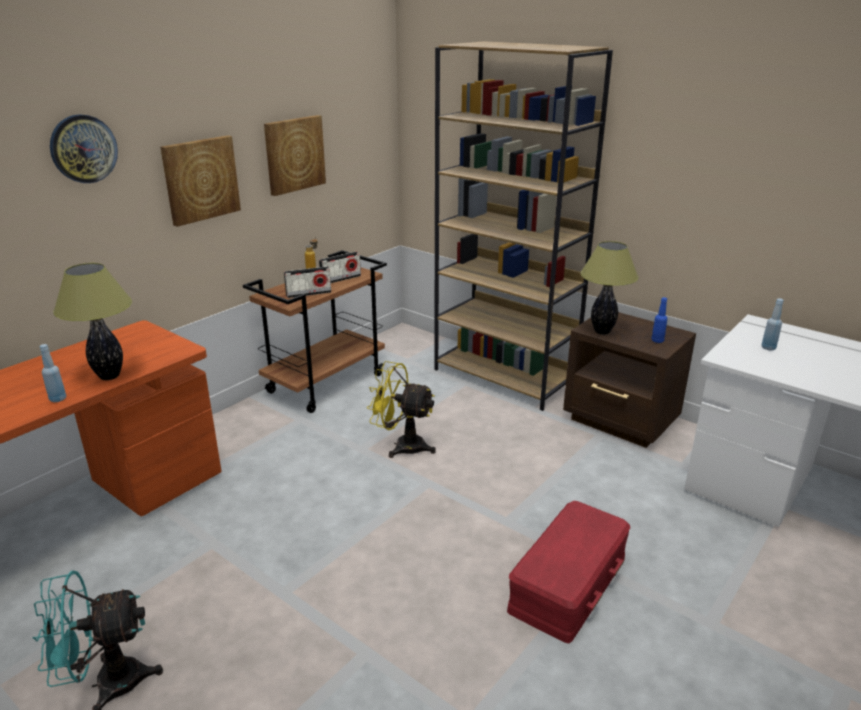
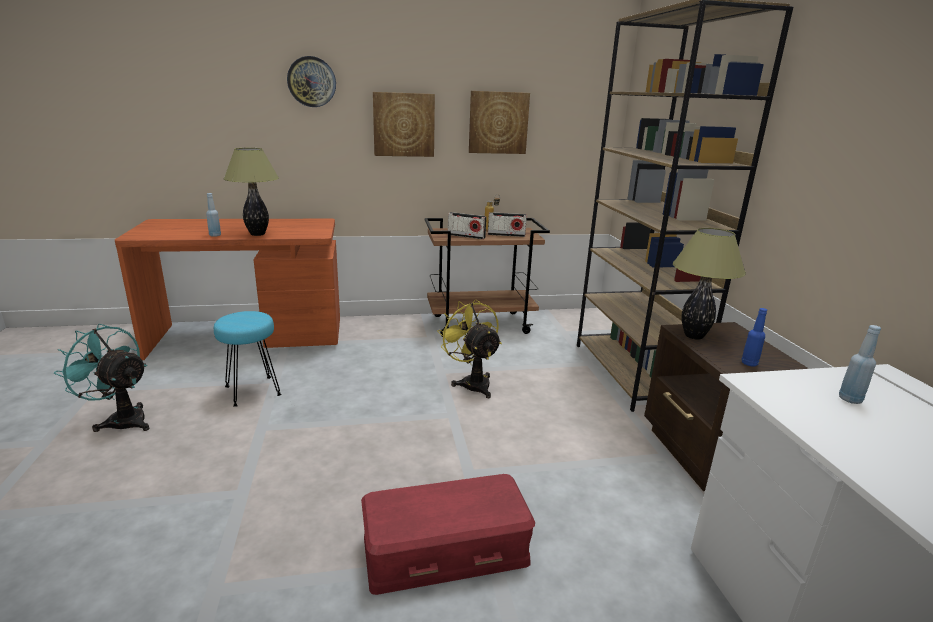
camera: 40 degrees right, 5 degrees down
none -> turquoise stool [214,311,281,407]

